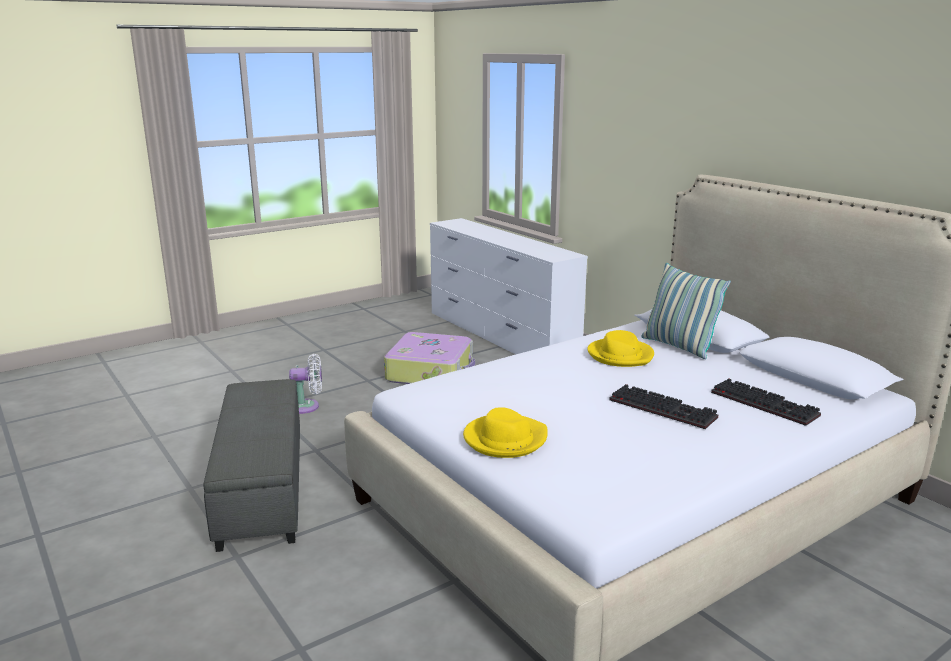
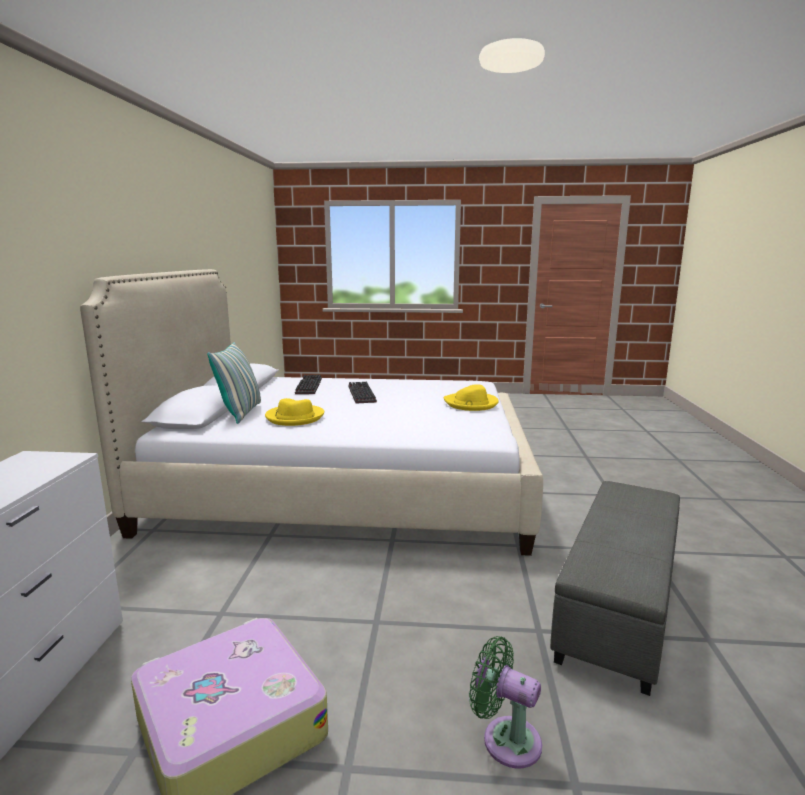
camera: 140 degrees left, 5 degrees down
white fan [289,354,322,414] -> green fan [469,636,542,769]

